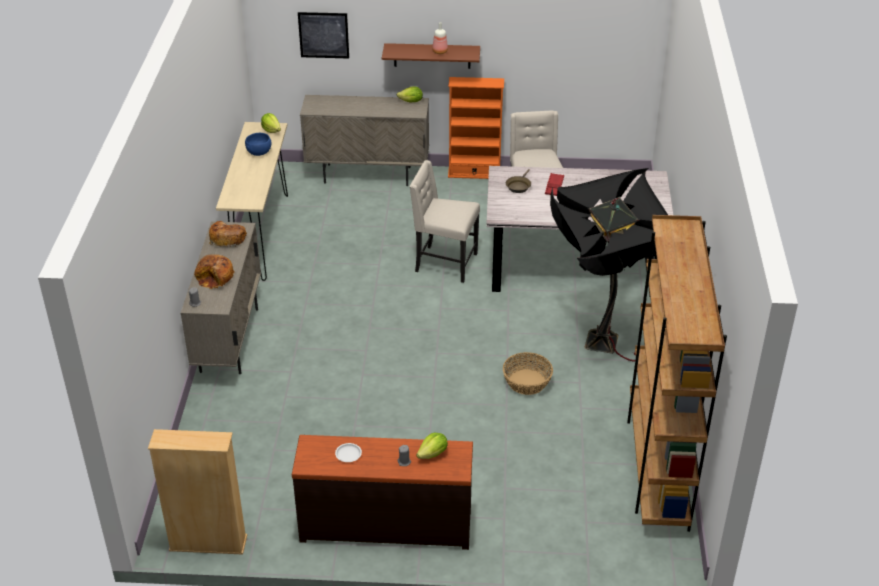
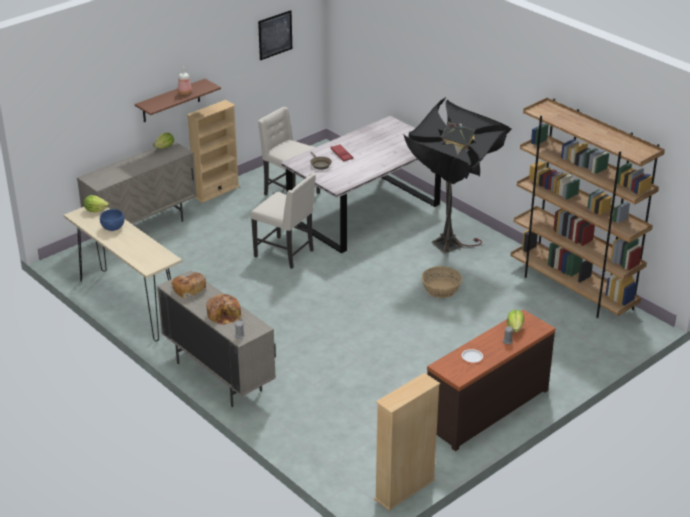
camera: 45 degrees left, 5 degrees down
picture [298,12,349,59] -> picture moved to [258,10,292,60]
beige chair [409,160,480,283] -> beige chair turned 120 degrees counterclockwise [251,173,316,269]
orange bookcase [448,77,504,179] -> beige bookcase [187,100,240,203]

